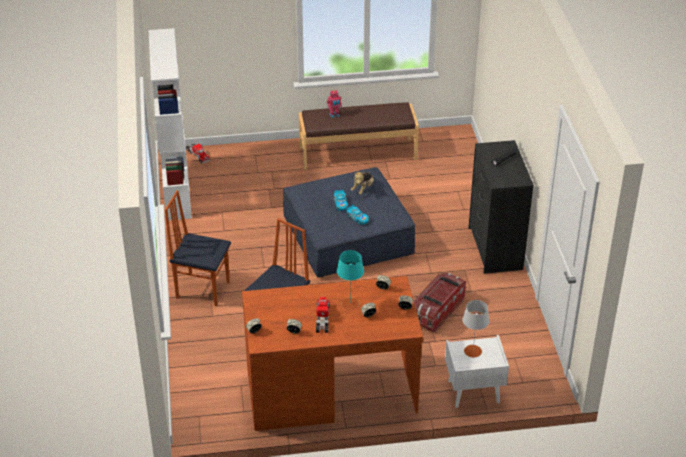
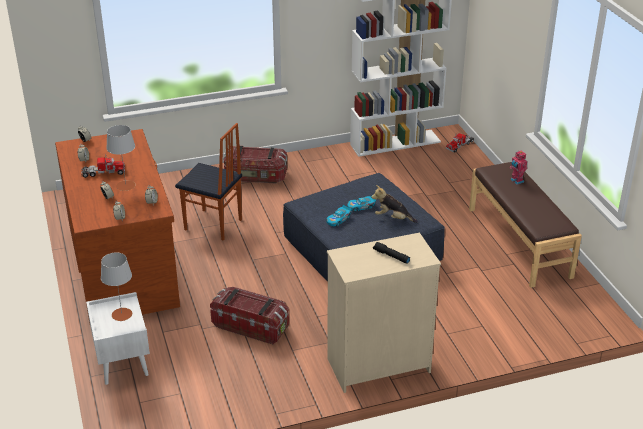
camera: 80 degrees right, 5 degrees down
chair [165,190,231,306] -> storage box [224,146,287,184]
turquoise table lamp [337,250,364,310] -> grey table lamp [106,125,135,191]
black dresser [468,140,534,274] -> beige dresser [327,233,441,393]

